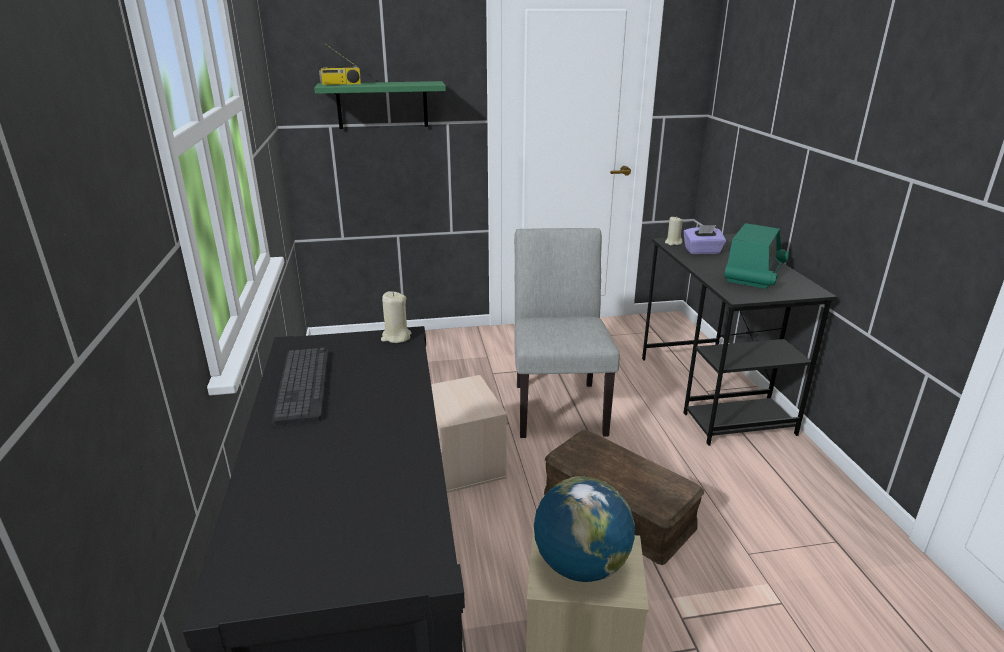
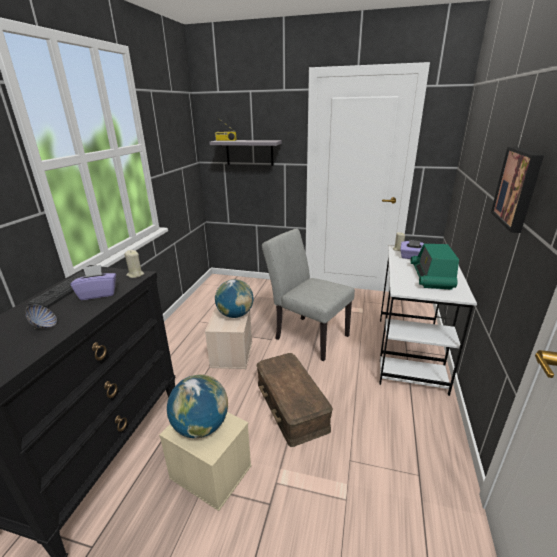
camera: 25 degrees right, 0 degrees up
green shelf [314,81,446,129] -> grey shelf [209,140,282,166]
grey chair [514,228,620,438] -> grey chair turned 75 degrees counterclockwise [262,229,355,361]
black desk [642,234,837,446] -> white desk [379,245,477,396]
radio [724,223,789,289] -> radio turned 135 degrees clockwise [411,244,459,290]
none -> bowl [25,305,57,329]
none -> purple tissue box [70,265,116,300]
none -> globe [215,279,254,318]
none -> picture [491,147,544,233]

